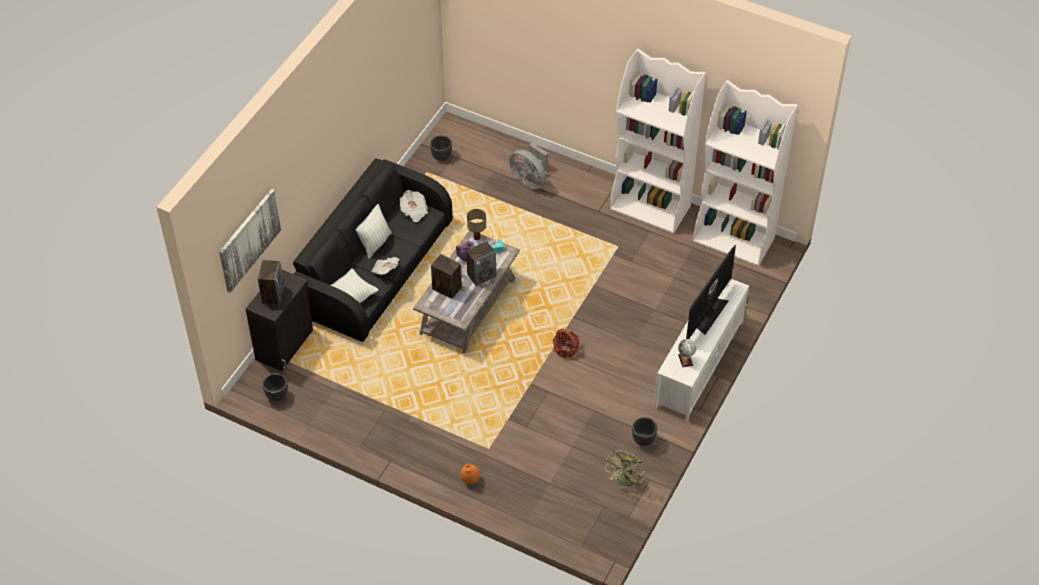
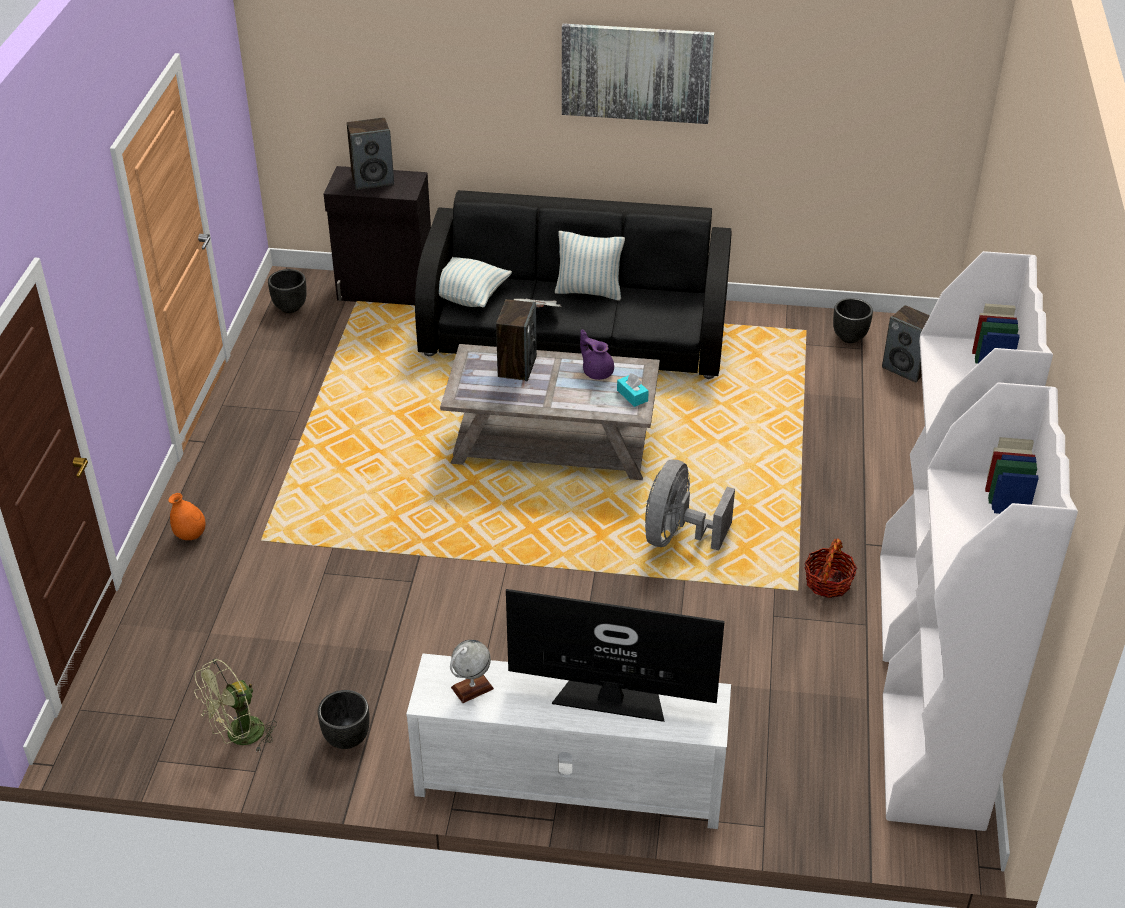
camera: 70 degrees right, 10 degrees down
picture [219,189,281,293] -> picture moved to [562,23,714,124]
newspaper [399,190,428,222] -> none
speaker [466,241,496,286] -> speaker moved to [882,305,930,383]
table lamp [467,209,486,240] -> none
grey fan [509,143,548,189] -> grey fan moved to [645,459,735,551]
basket [553,329,580,358] -> basket moved to [804,538,857,598]
green fan [604,450,646,488] -> green fan turned 45 degrees counterclockwise [194,659,277,752]

